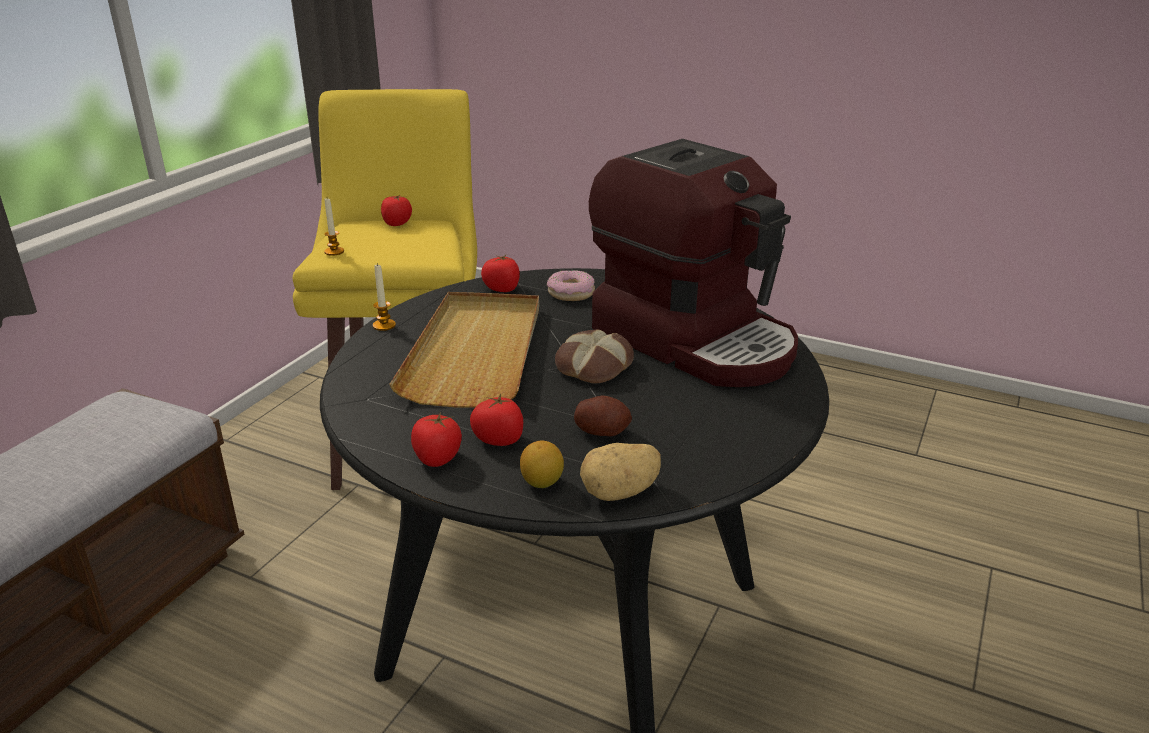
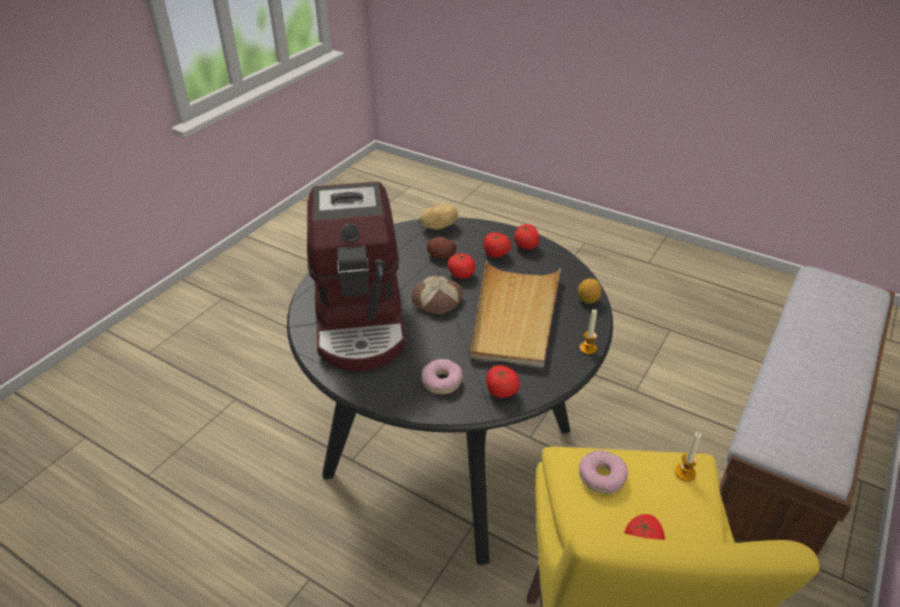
camera: 175 degrees left, 10 degrees up
lemon [520,440,564,488] -> lemon moved to [578,278,602,304]
coffee machine [589,139,798,387] -> coffee machine turned 150 degrees counterclockwise [307,182,406,371]
none -> tomato [448,254,476,279]
none -> donut [579,450,628,494]

